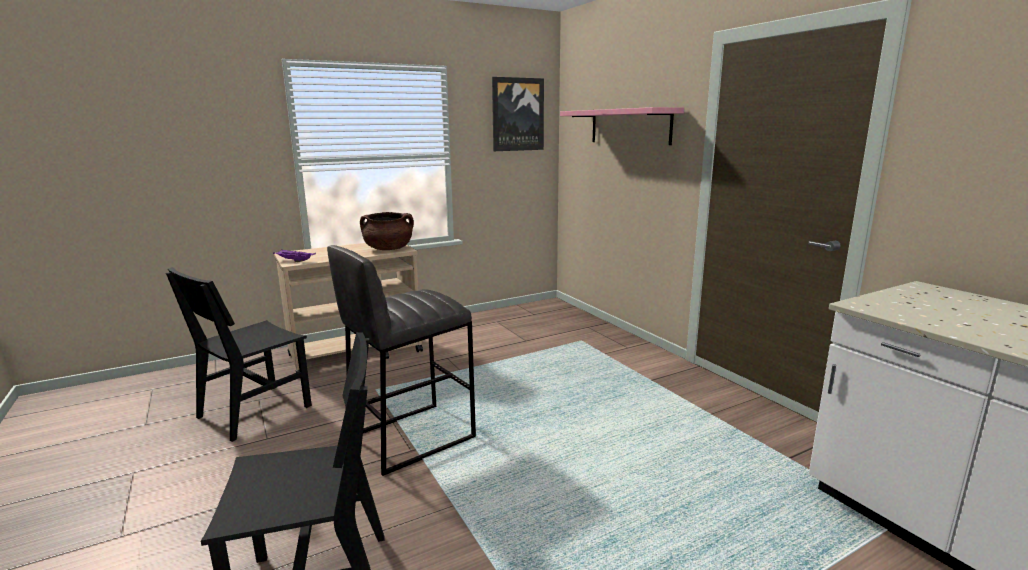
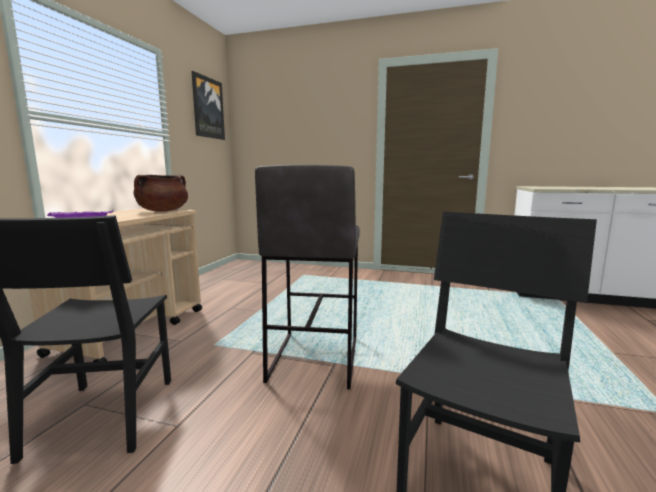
camera: 45 degrees left, 5 degrees down
pink shelf [560,107,684,145] -> none

